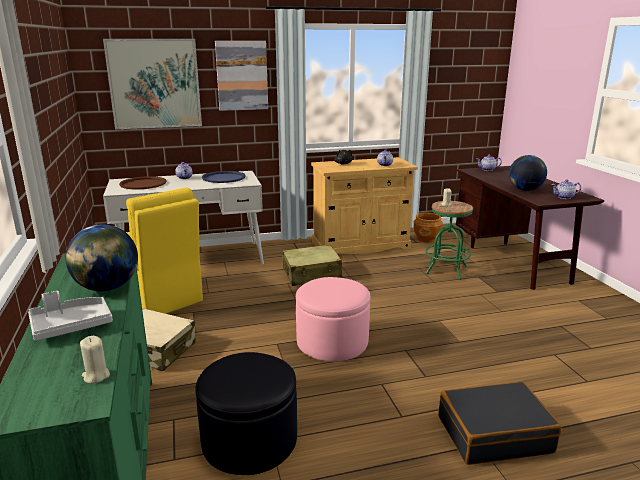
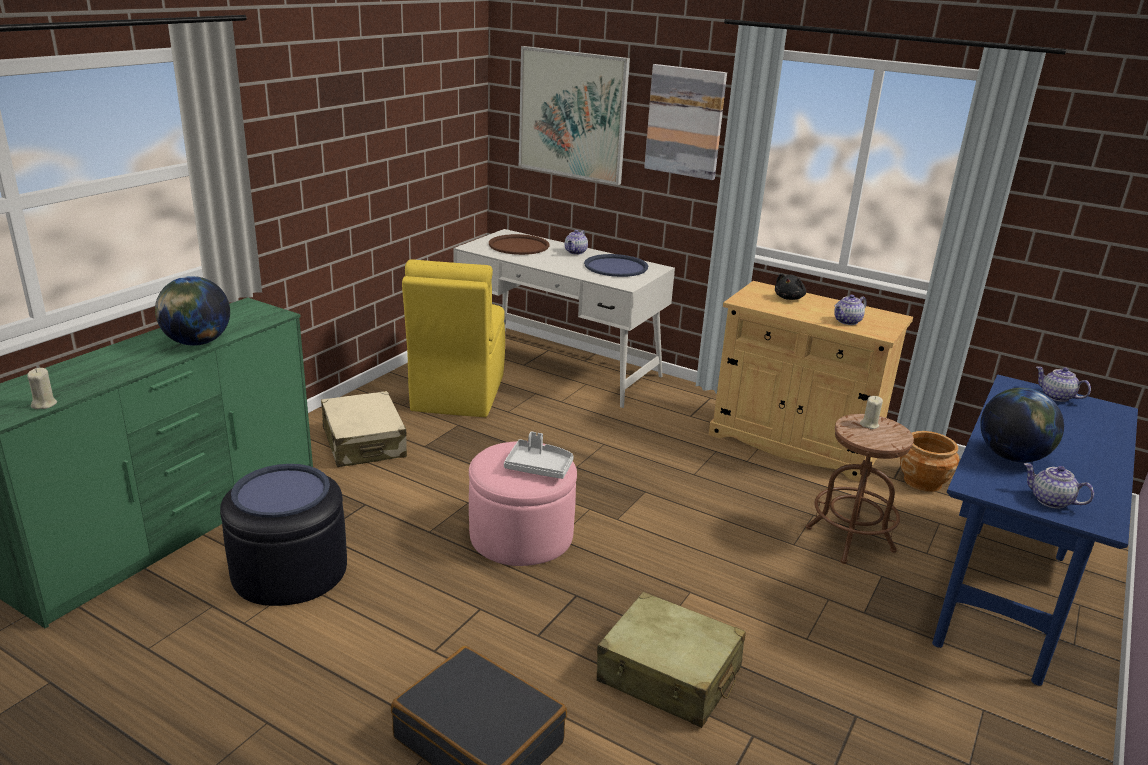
camera: 45 degrees right, 5 degrees up
grey tray [28,291,113,341] -> grey tray moved to [504,432,574,479]
beige suitcase [282,244,342,286] -> beige suitcase moved to [597,592,746,728]
green stool [426,201,473,280] -> brown stool [806,414,914,564]
brown desk [456,166,604,290] -> blue desk [932,374,1138,686]
none -> blue tray [231,464,330,518]

